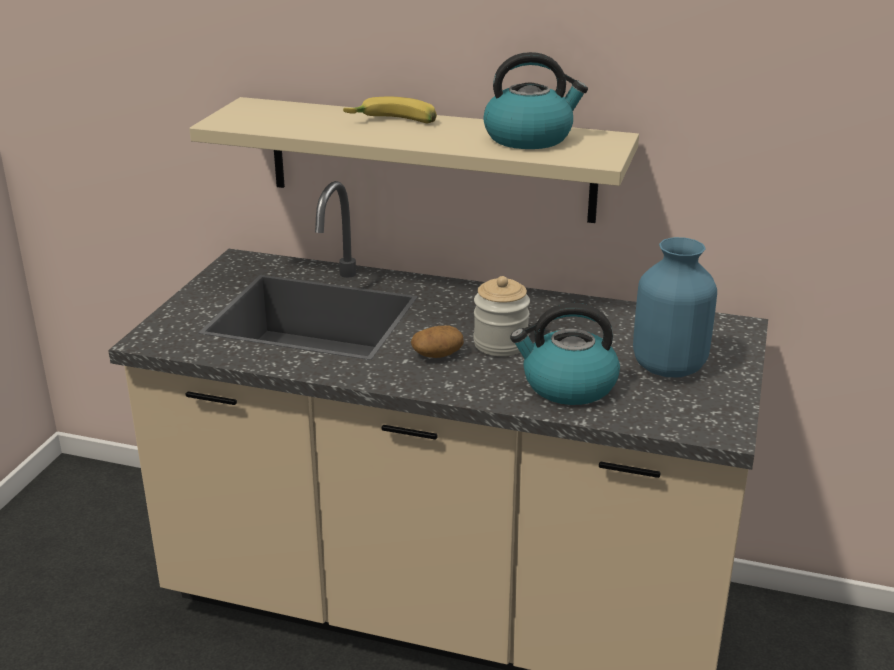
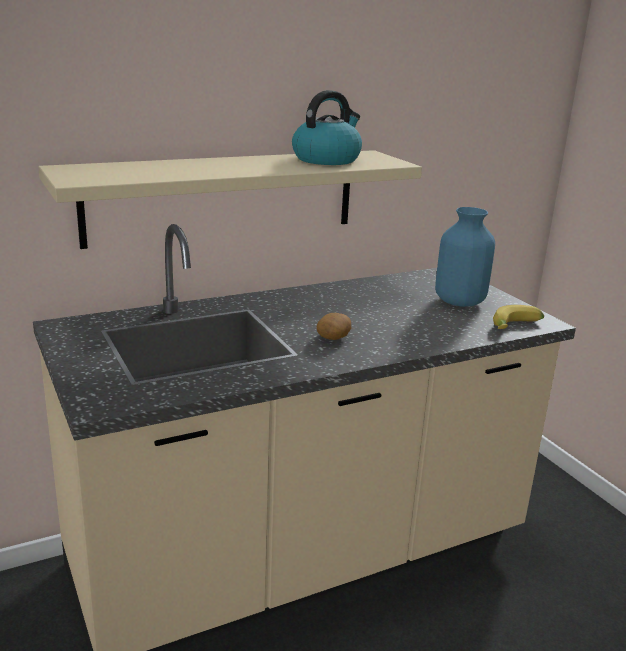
camera: 45 degrees left, 5 degrees down
banana [343,97,437,124] -> banana moved to [493,305,544,329]
jar [474,276,530,356] -> none
kettle [510,303,620,405] -> none

